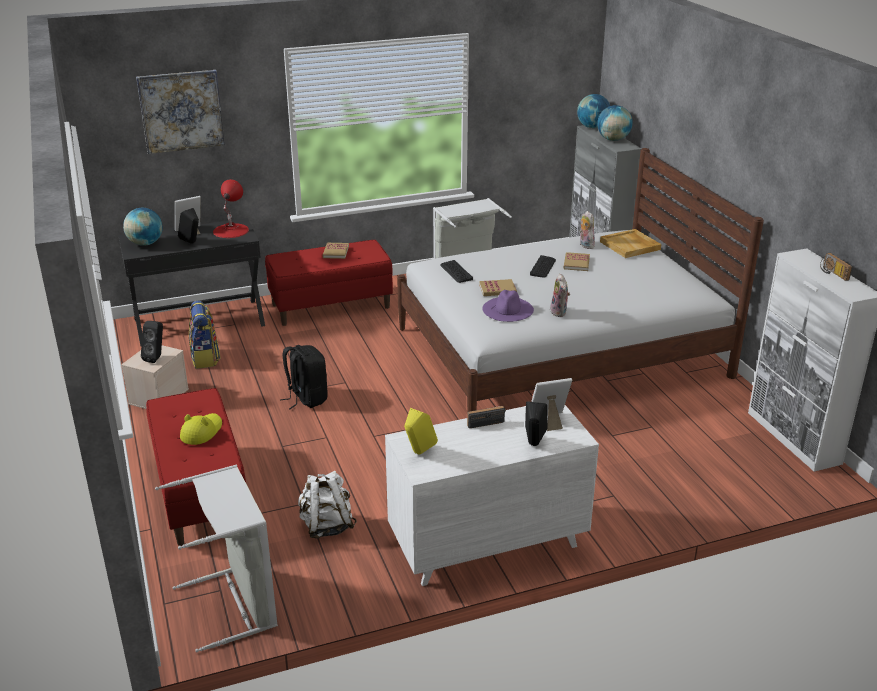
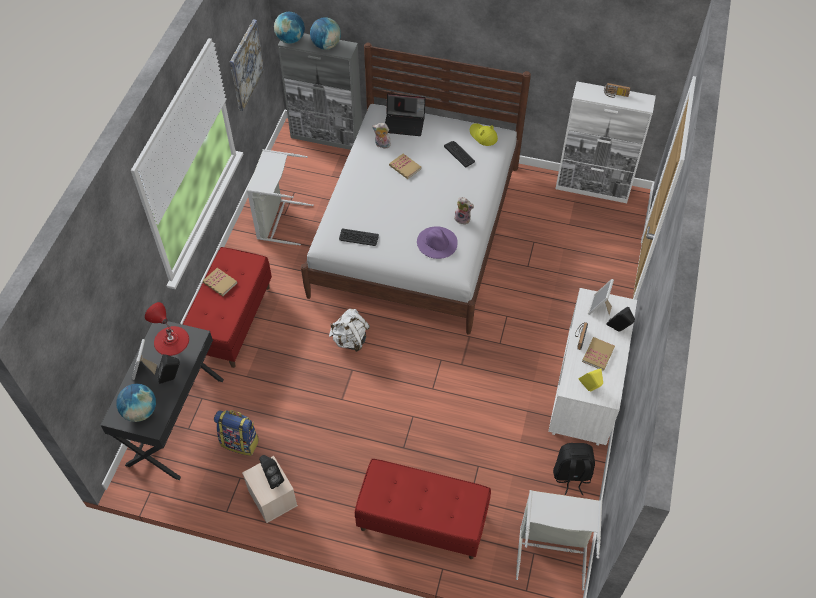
camera: 55 degrees left, 25 degrees up
picture [136,70,225,154] -> picture moved to [230,19,265,111]
yellow hat [180,413,222,445] -> yellow hat moved to [470,123,498,146]
black backpack [280,345,328,409] -> black backpack moved to [553,443,595,495]
white backpack [298,471,357,539] -> white backpack moved to [329,309,370,352]
book [479,279,517,296] -> book moved to [582,337,615,370]
keyboard [530,255,556,278] -> keyboard moved to [444,141,475,167]
beige tray [600,229,661,258] -> laptop [385,93,425,136]

